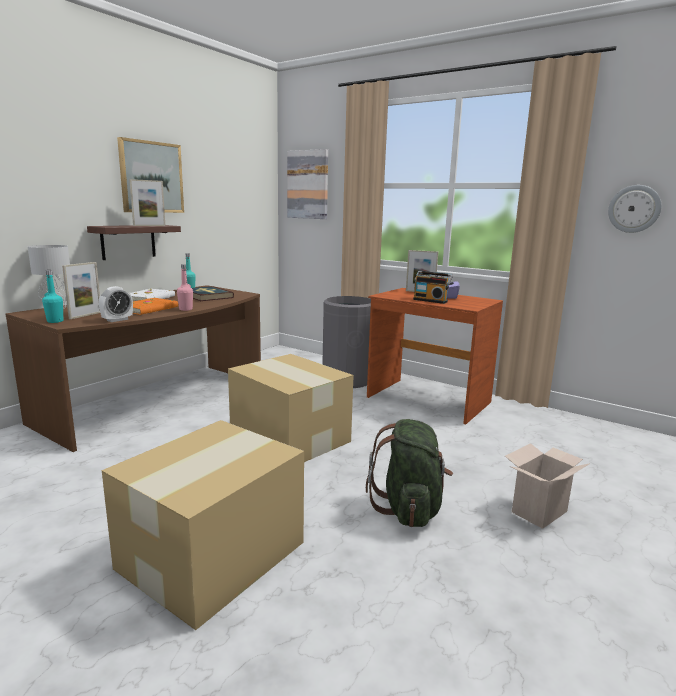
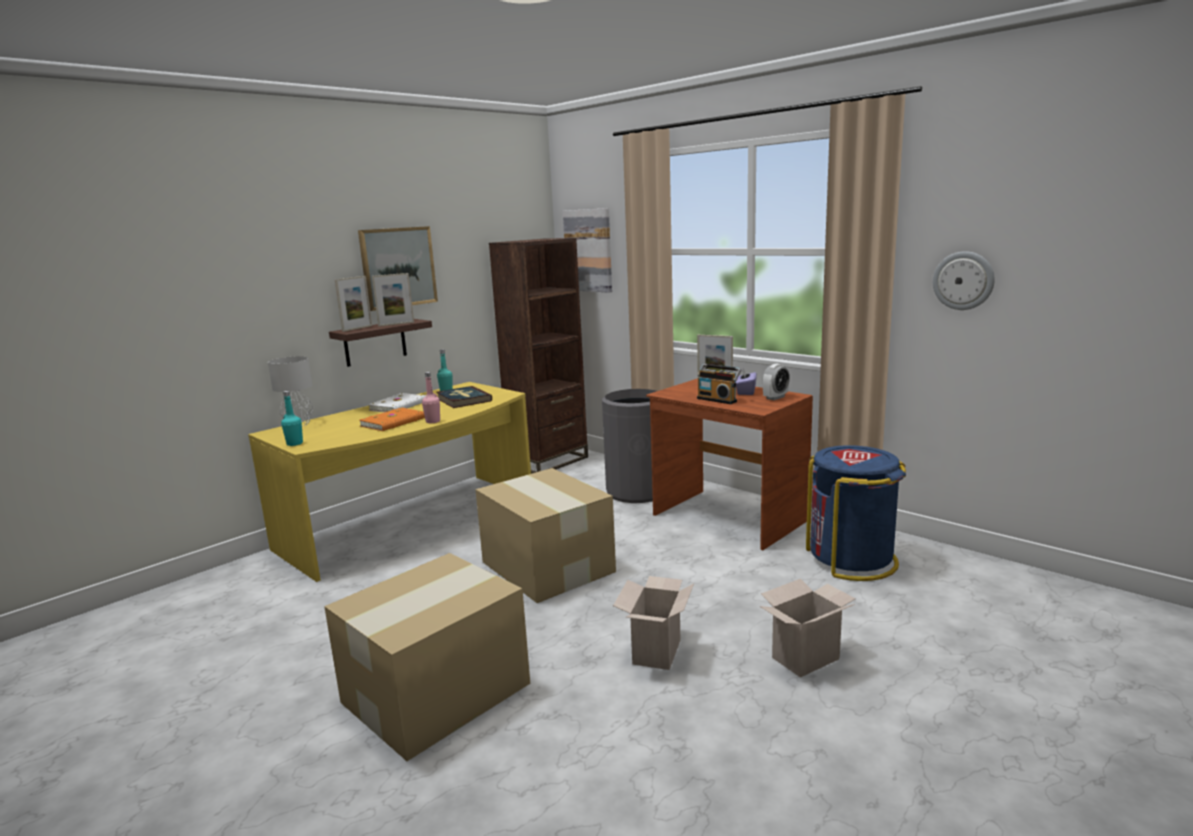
camera: 10 degrees right, 0 degrees up
brown desk [5,285,261,452] -> yellow desk [248,382,531,582]
picture frame [62,262,100,319] -> picture frame moved to [335,276,372,332]
alarm clock [99,286,133,322] -> alarm clock moved to [762,363,790,400]
green backpack [366,419,453,527] -> cardboard box [613,576,694,670]
none -> brown bookcase [489,238,588,474]
none -> blue trash can [806,445,906,581]

